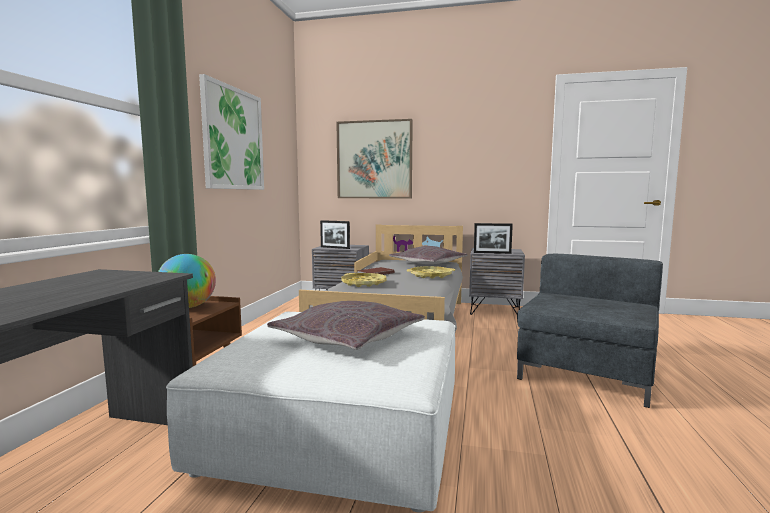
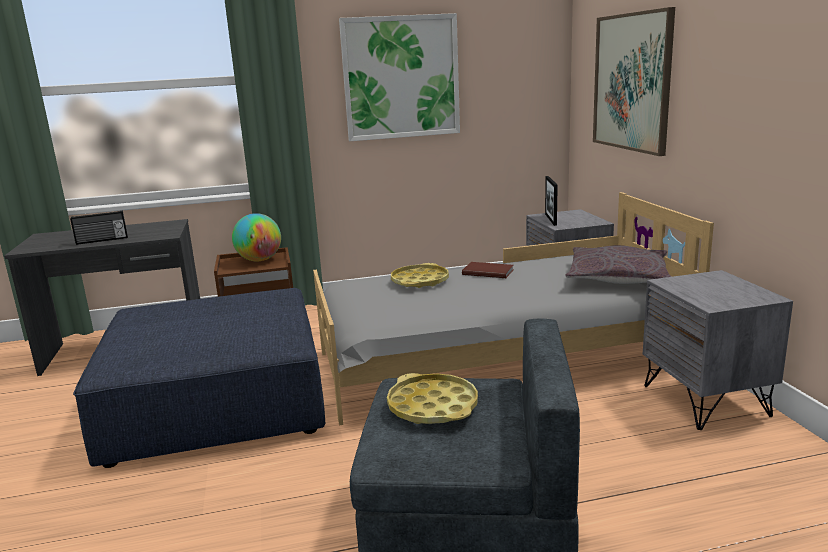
camera: 65 degrees right, 10 degrees up
white ottoman [166,312,455,513] -> blue ottoman [73,288,325,468]
grey pillow [267,301,425,350] -> none
yellow tray [407,266,455,279] -> yellow tray moved to [387,373,478,424]
picture frame [474,223,513,254] -> none
none -> radio [70,211,128,245]

